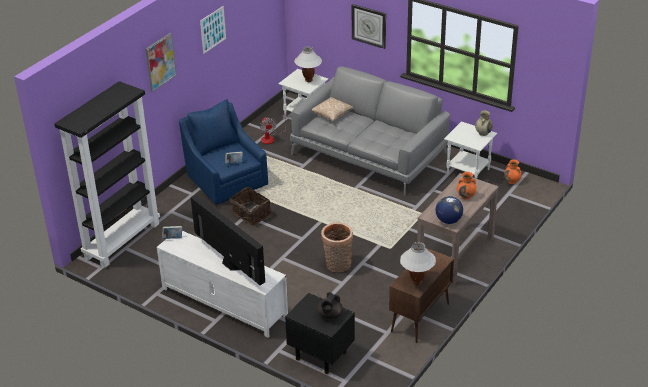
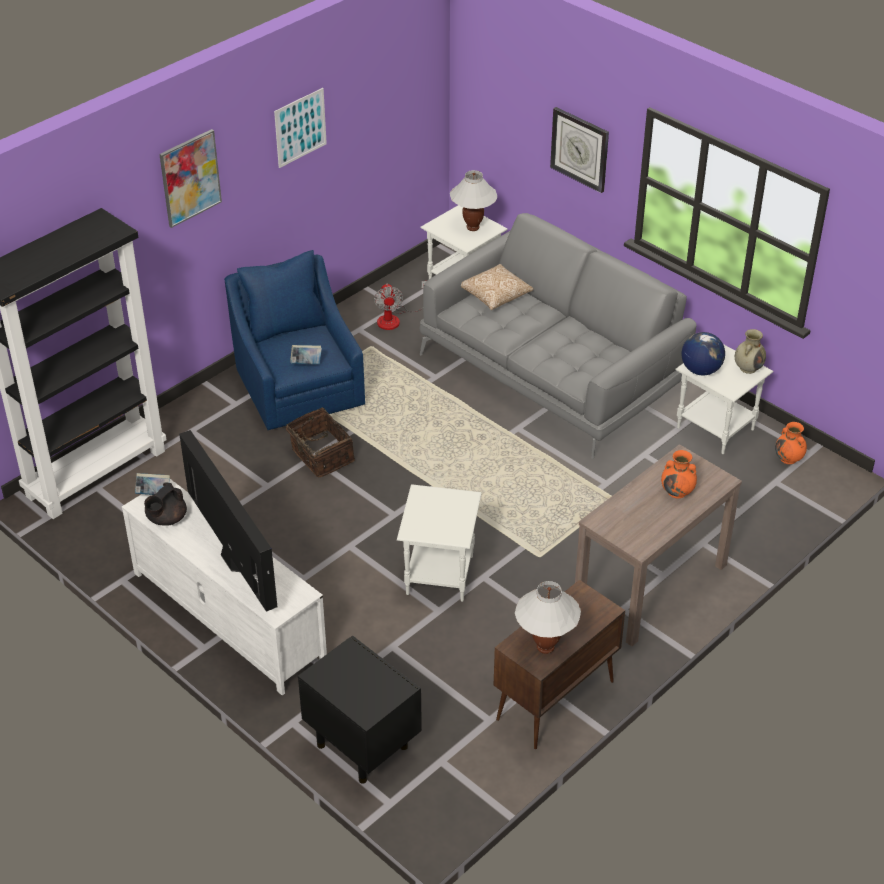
camera: 10 degrees right, 5 degrees up
black teapot [317,292,343,319] -> black teapot moved to [144,482,187,526]
basket [321,222,353,272] -> white side table [397,484,482,602]
globe [435,196,463,224] -> globe moved to [681,332,725,375]

